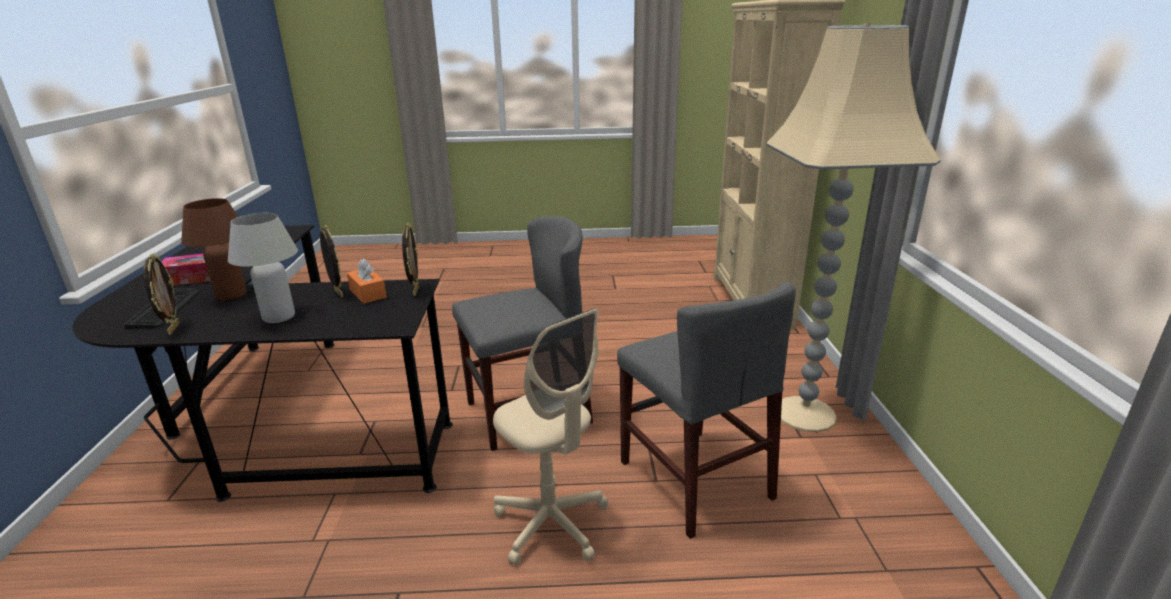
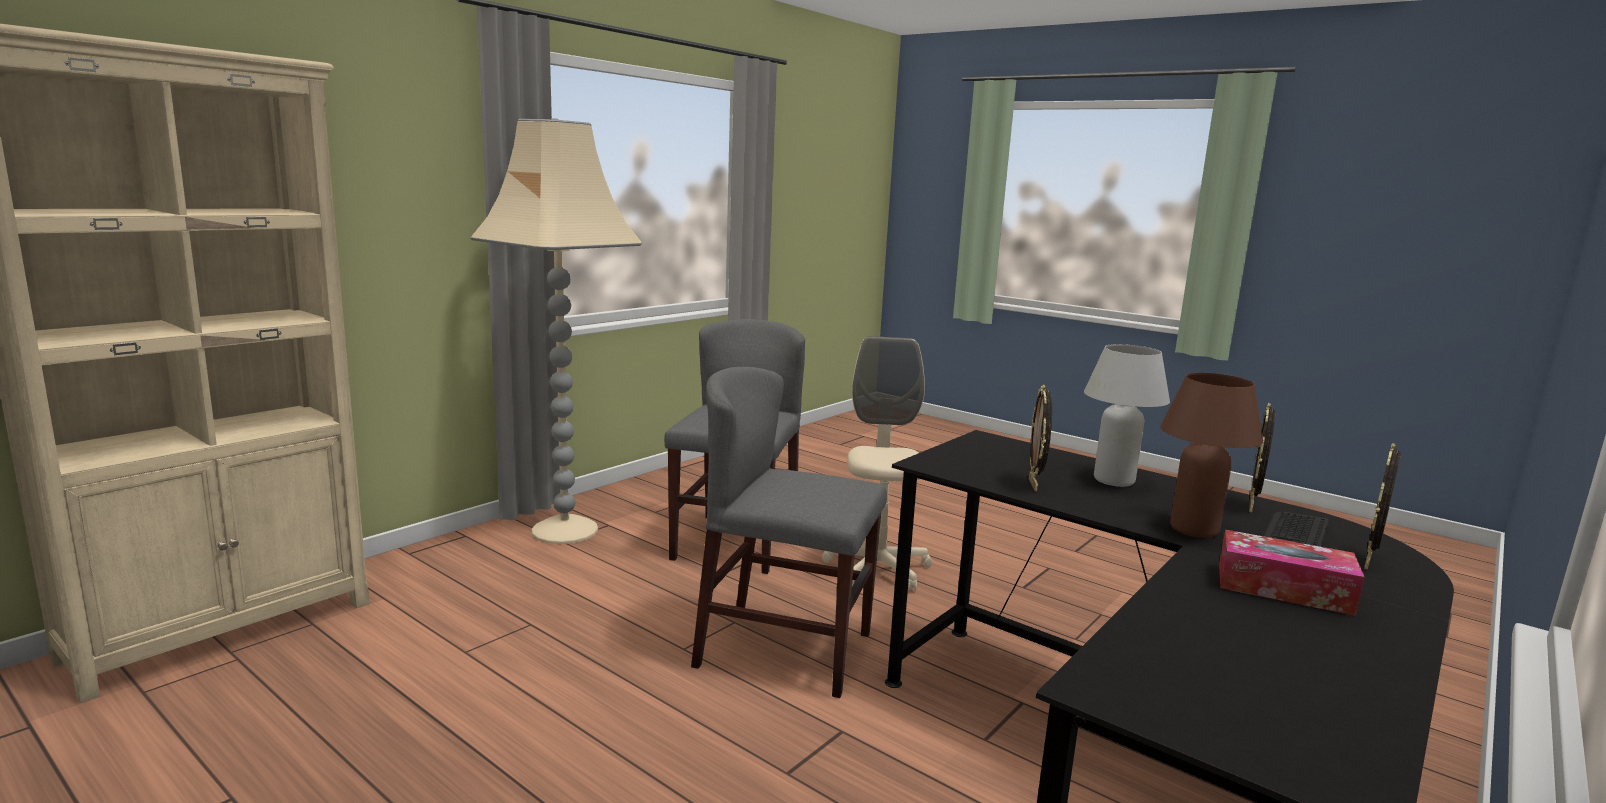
camera: 140 degrees left, 10 degrees down
orange tissue box [347,258,387,304] -> none
picture frame [402,223,419,296] -> picture frame moved to [1364,443,1402,569]

